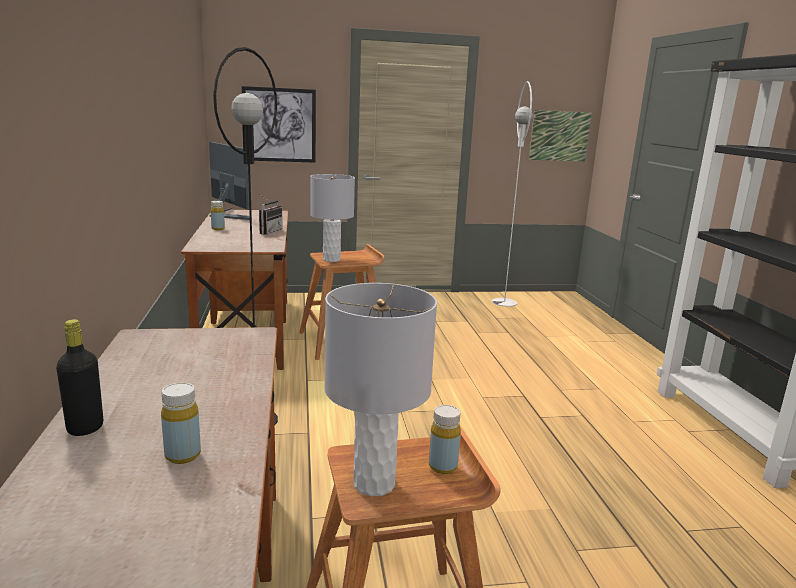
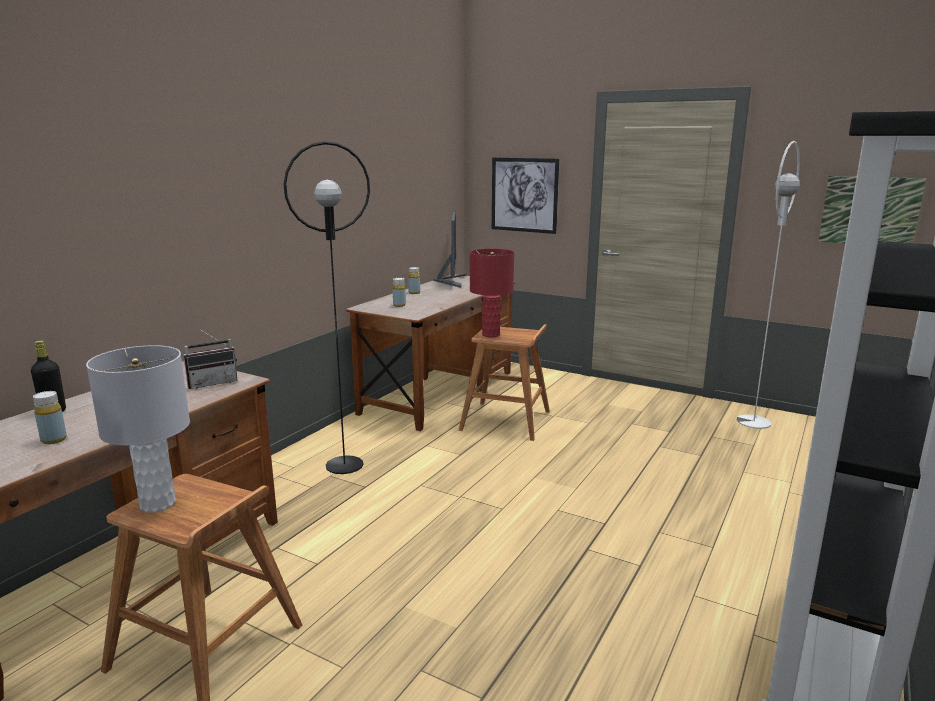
camera: 40 degrees right, 0 degrees up
radio [257,193,283,235] -> radio moved to [183,328,237,389]
grey table lamp [310,174,355,262] -> red table lamp [470,248,514,337]
yellow bottle [429,405,461,474] -> yellow bottle moved to [393,278,406,307]

